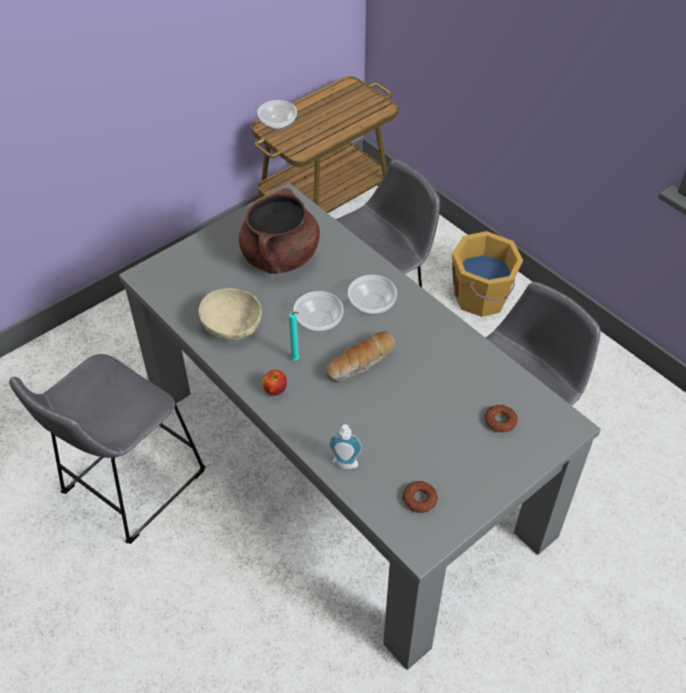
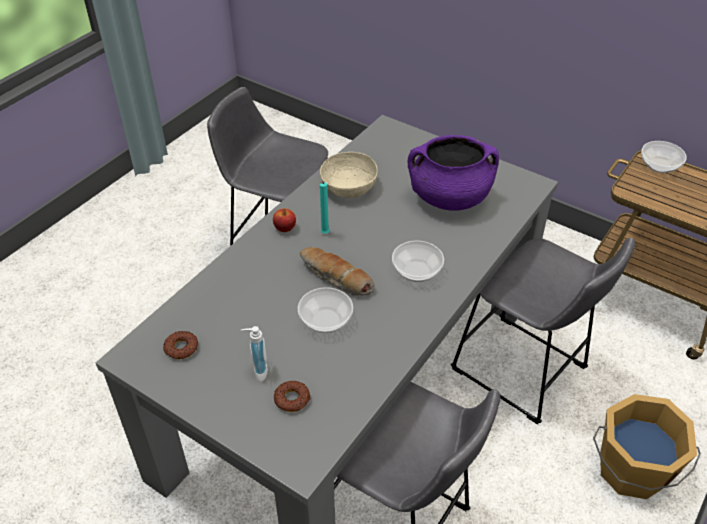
camera: 75 degrees right, 5 degrees down
brown cooking pot [239,187,320,274] -> purple cooking pot [408,135,499,211]
bowl [293,291,344,332] -> bowl moved to [298,287,353,333]
soap dispenser [329,424,362,469] -> soap dispenser moved to [241,326,268,382]

